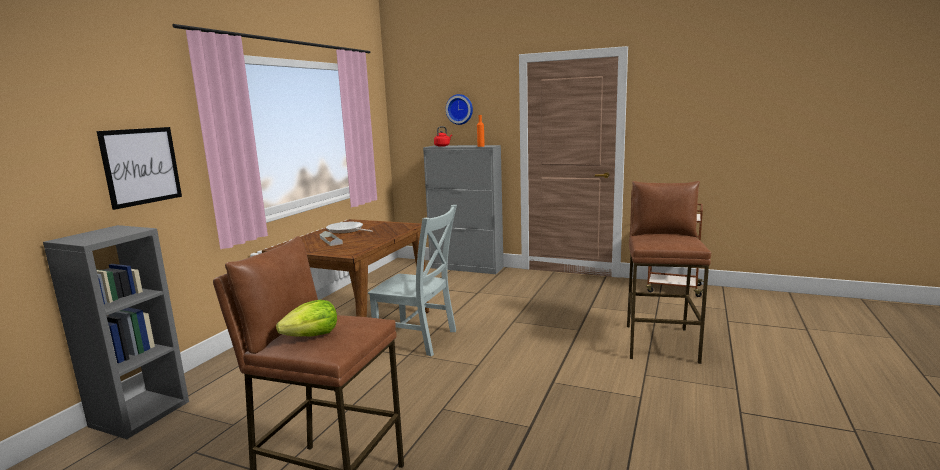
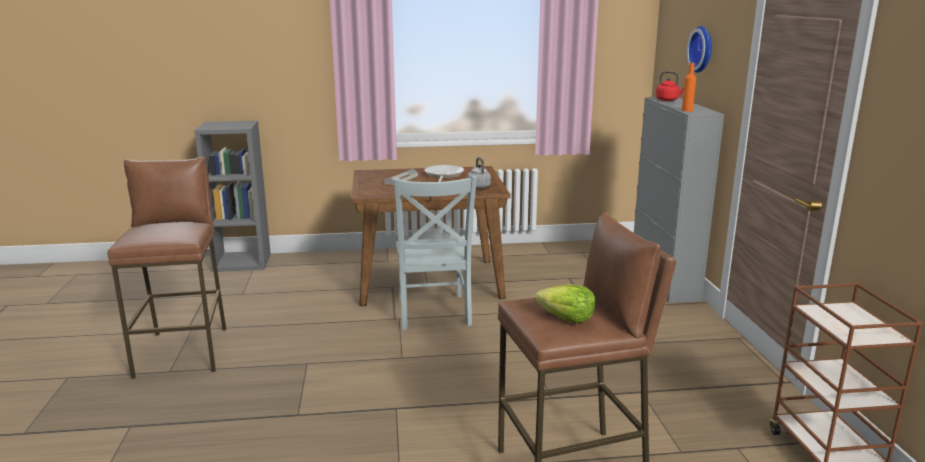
camera: 60 degrees right, 5 degrees up
picture [97,127,182,210] -> none
lettuce [276,300,337,337] -> lettuce moved to [535,284,596,323]
none -> grey kettle [467,157,491,189]

